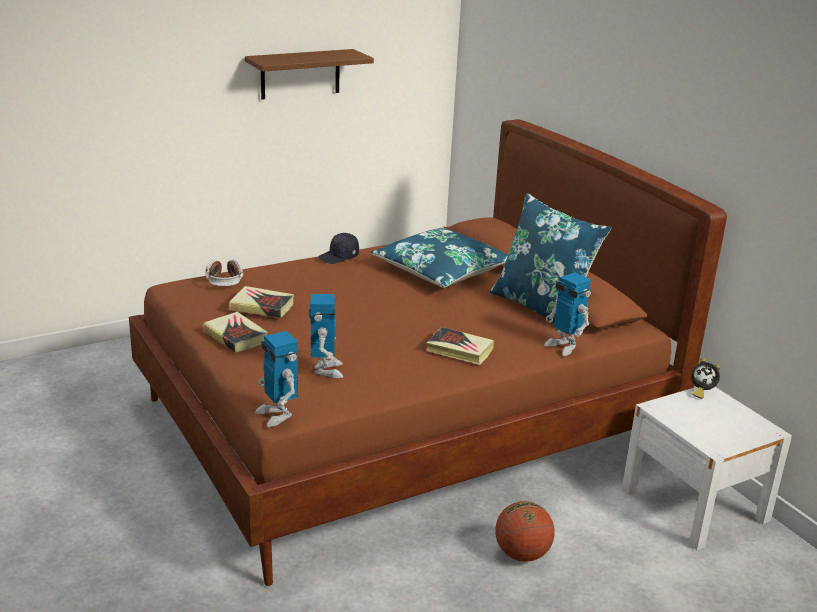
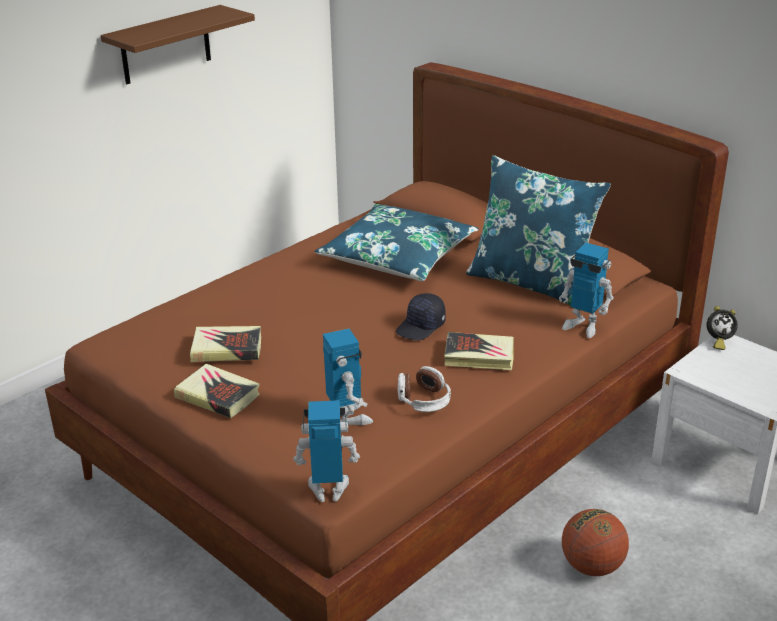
camera: 15 degrees left, 5 degrees up
headphones [205,259,244,286] -> headphones moved to [398,366,451,412]
toy robot [255,331,298,427] -> toy robot turned 135 degrees clockwise [293,400,360,502]
black cap [318,233,359,264] -> black cap moved to [396,293,446,340]

